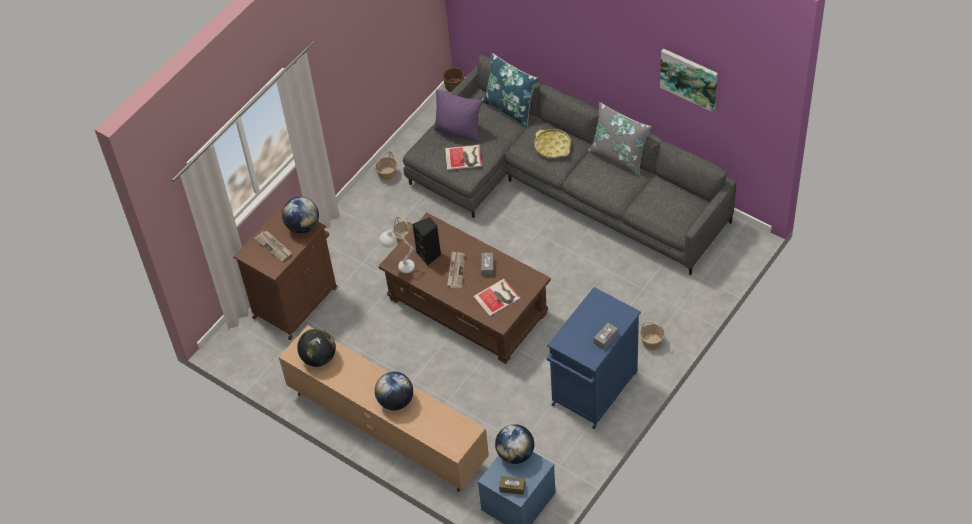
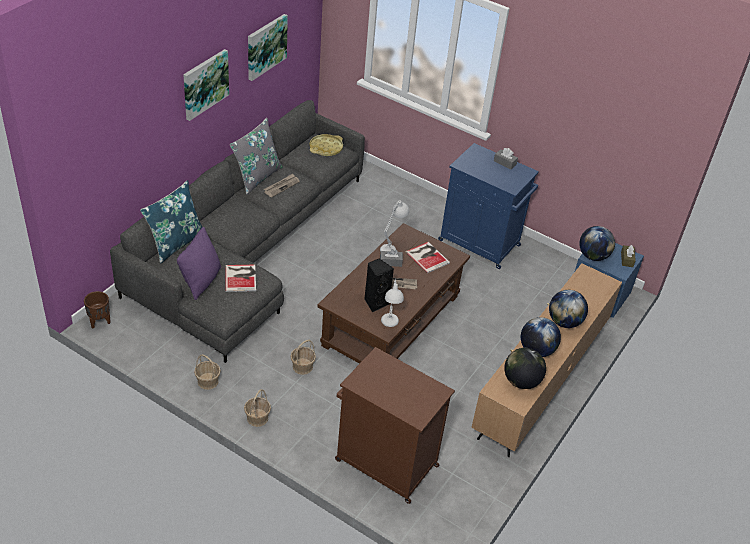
camera: 100 degrees left, 10 degrees down
newspaper [254,231,292,262] -> newspaper moved to [264,174,300,198]
globe [282,197,319,233] -> globe moved to [521,317,561,357]
yellow tray [534,129,571,158] -> yellow tray moved to [309,134,343,156]
basket [640,321,665,351] -> basket moved to [244,389,271,427]
none -> picture [183,49,229,121]
none -> white table lamp [380,200,409,252]

